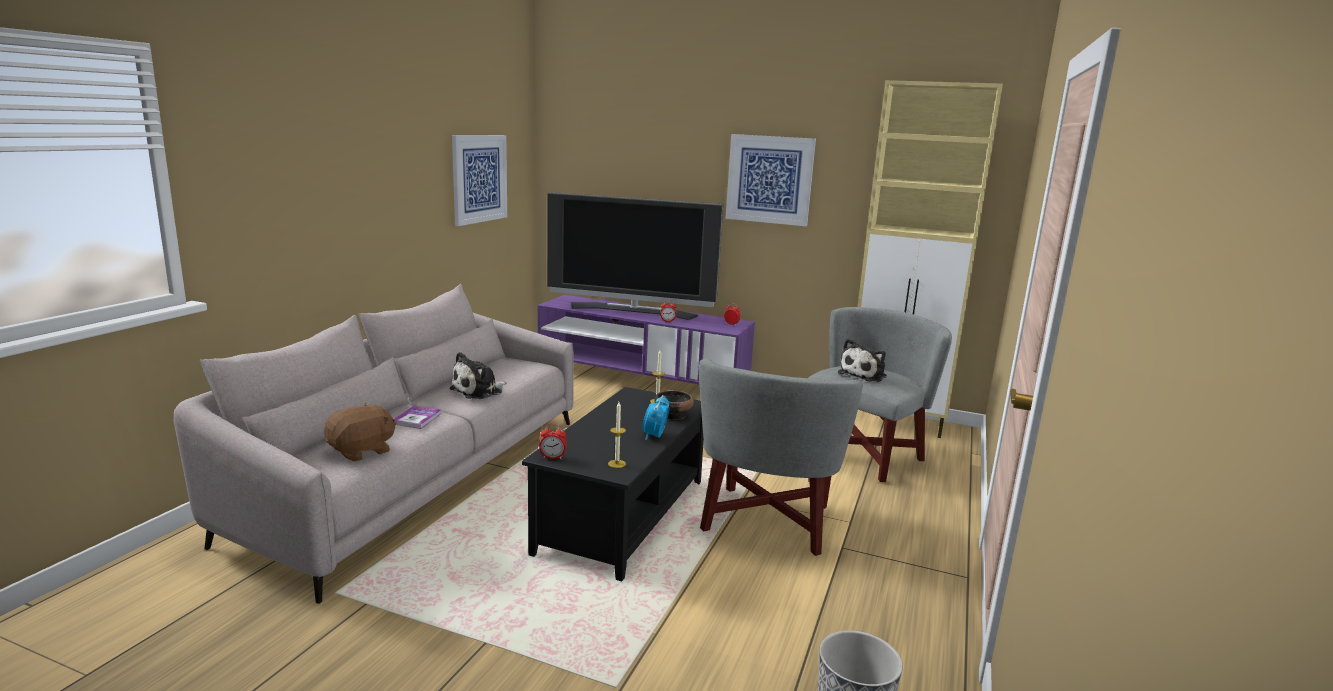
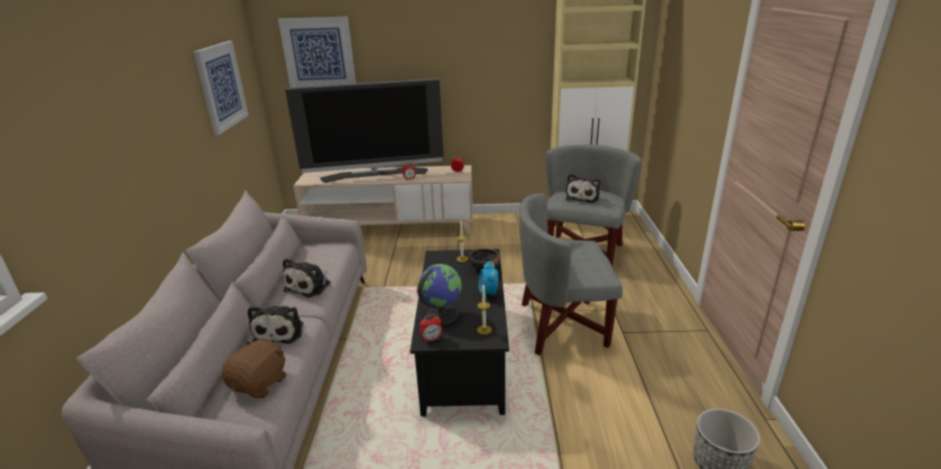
camera: 20 degrees left, 10 degrees up
book [394,406,442,429] -> plush toy [248,306,303,344]
purple tv stand [538,295,755,384] -> beige tv stand [293,165,473,234]
grey armchair [699,359,863,556] -> grey armchair turned 90 degrees clockwise [519,194,623,356]
picture [725,134,816,226] -> picture moved to [278,17,356,87]
none -> globe [417,264,462,325]

